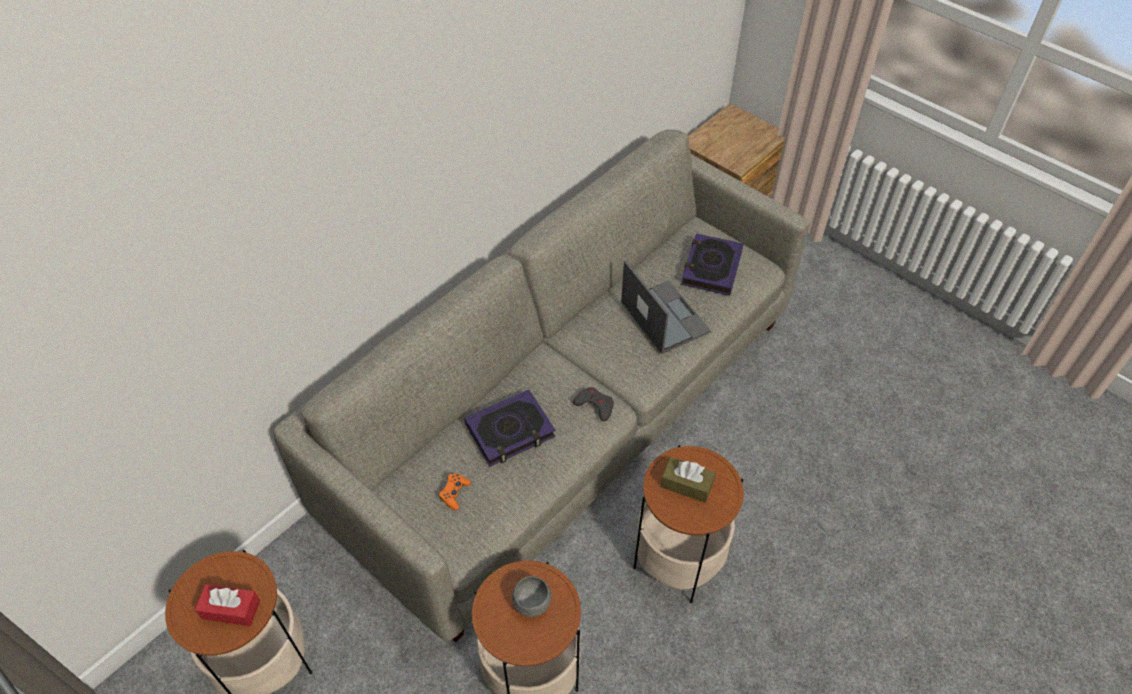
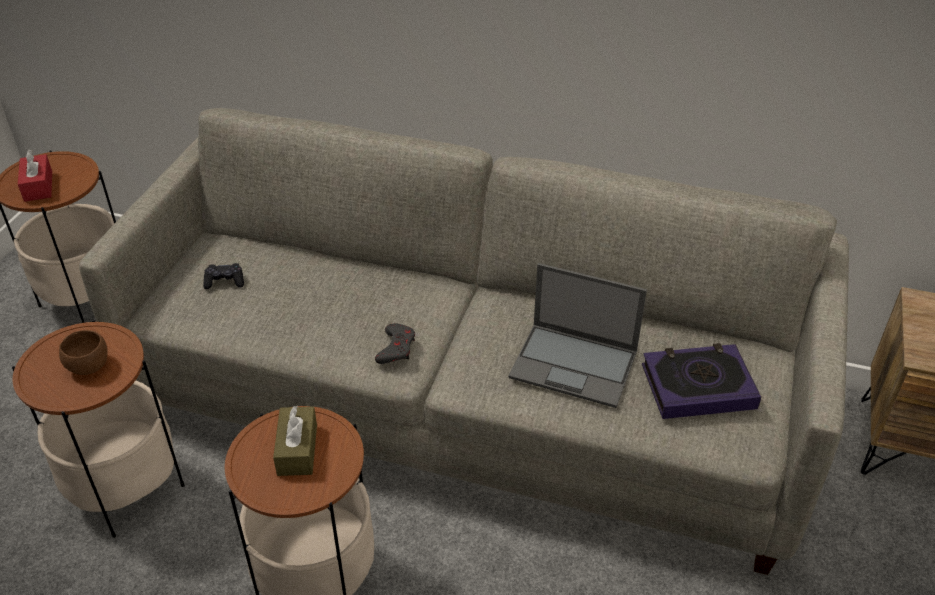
camera: 65 degrees right, 10 degrees down
orange game controller [439,473,471,510] -> black game controller [203,263,244,289]
book [465,390,555,467] -> none
grey bowl [512,576,551,617] -> brown bowl [59,330,108,375]
laptop [621,261,711,354] -> laptop turned 75 degrees clockwise [508,263,647,408]

